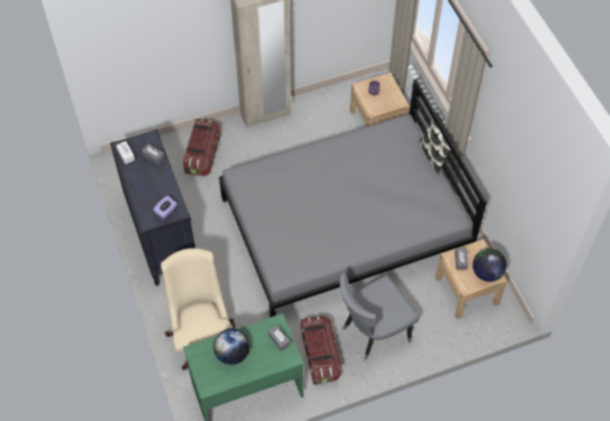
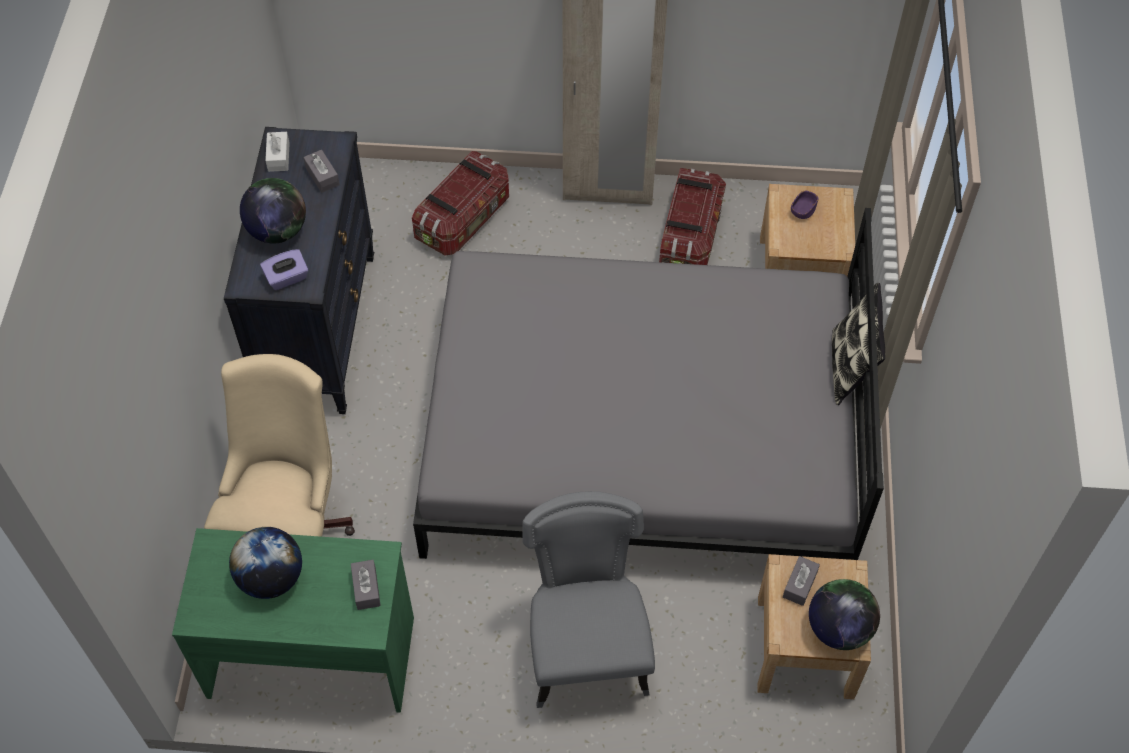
camera: 25 degrees right, 0 degrees up
storage box [301,315,342,385] -> storage box moved to [659,168,726,265]
grey chair [340,273,419,360] -> grey chair turned 90 degrees clockwise [522,491,655,708]
none -> globe [240,178,306,244]

